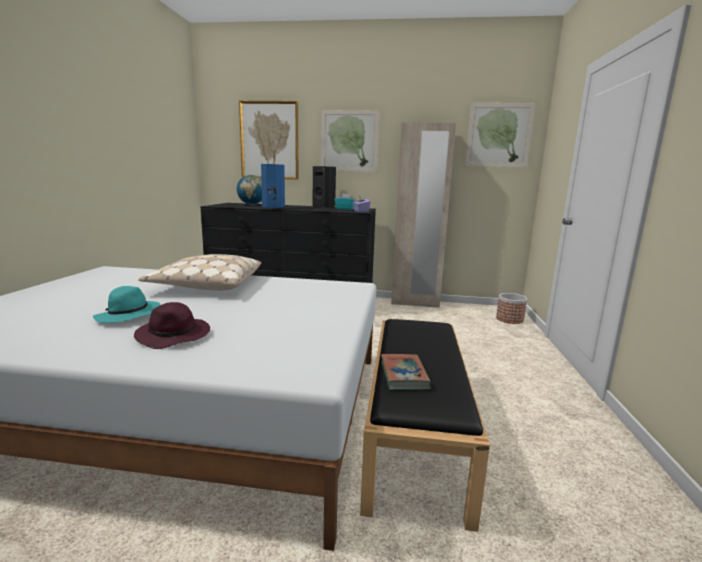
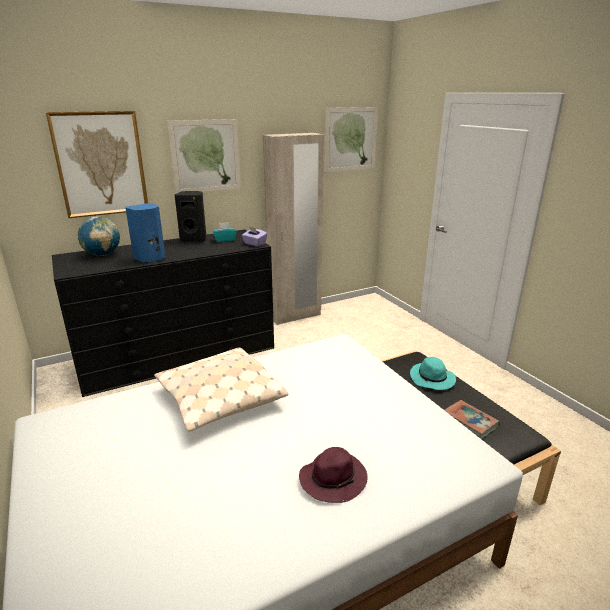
camera: 35 degrees left, 10 degrees up
turquoise hat [93,286,160,323] -> turquoise hat moved to [410,357,456,390]
planter [496,293,527,324] -> none

